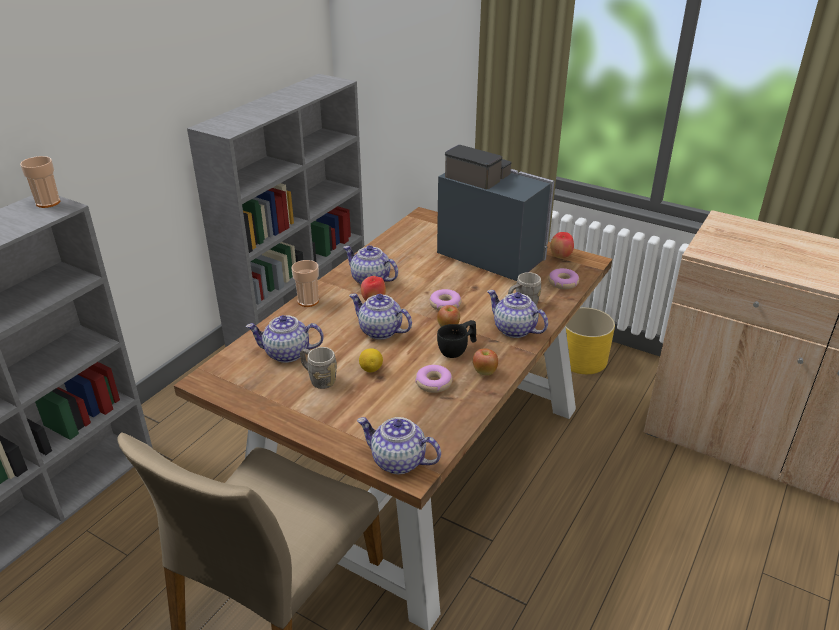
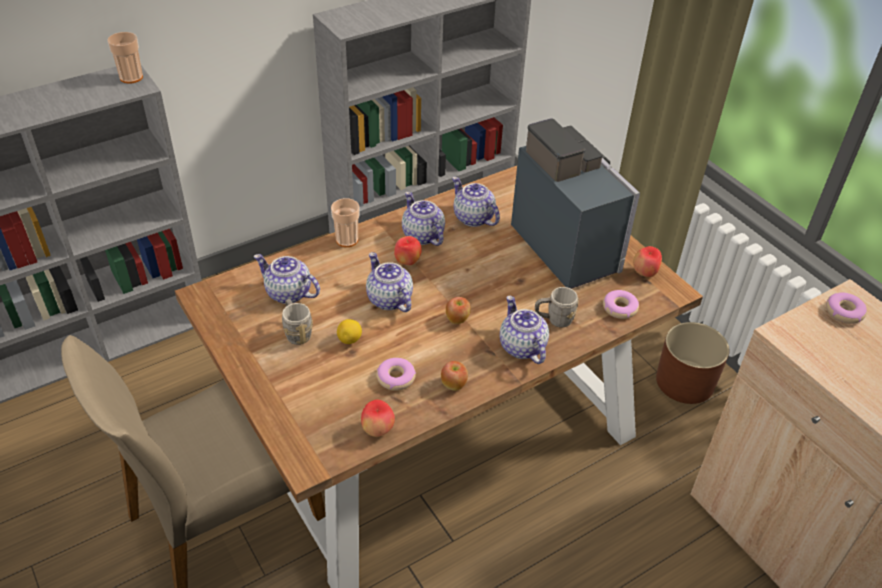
camera: 25 degrees right, 10 degrees up
teapot [357,417,441,474] -> teapot moved to [452,177,500,227]
donut [429,289,462,311] -> donut moved to [826,293,867,324]
black cup [437,320,477,358] -> none
yellow planter [566,307,615,374] -> brown planter [656,322,729,404]
none -> apple [361,400,395,437]

